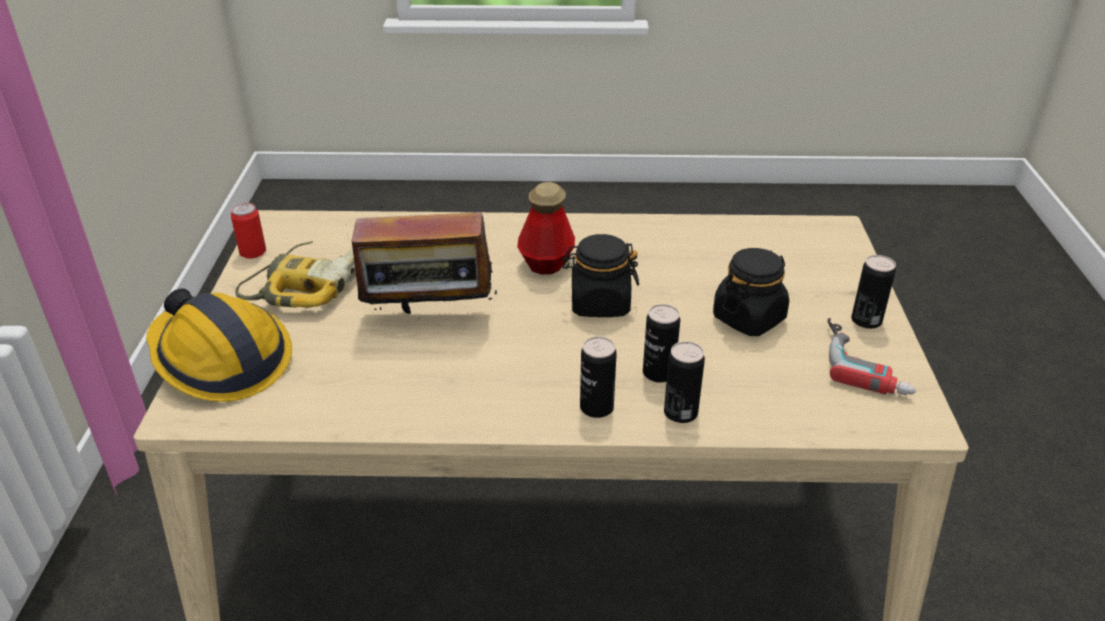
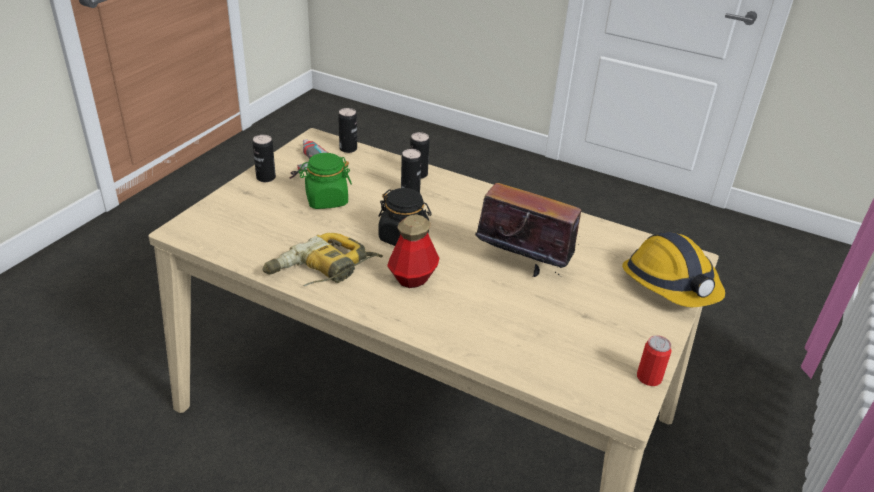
camera: 155 degrees left, 0 degrees up
power drill [235,241,356,308] -> power drill moved to [262,233,383,286]
can [580,337,617,418] -> can moved to [338,108,357,153]
black jar [713,248,789,336] -> green jar [299,153,352,209]

